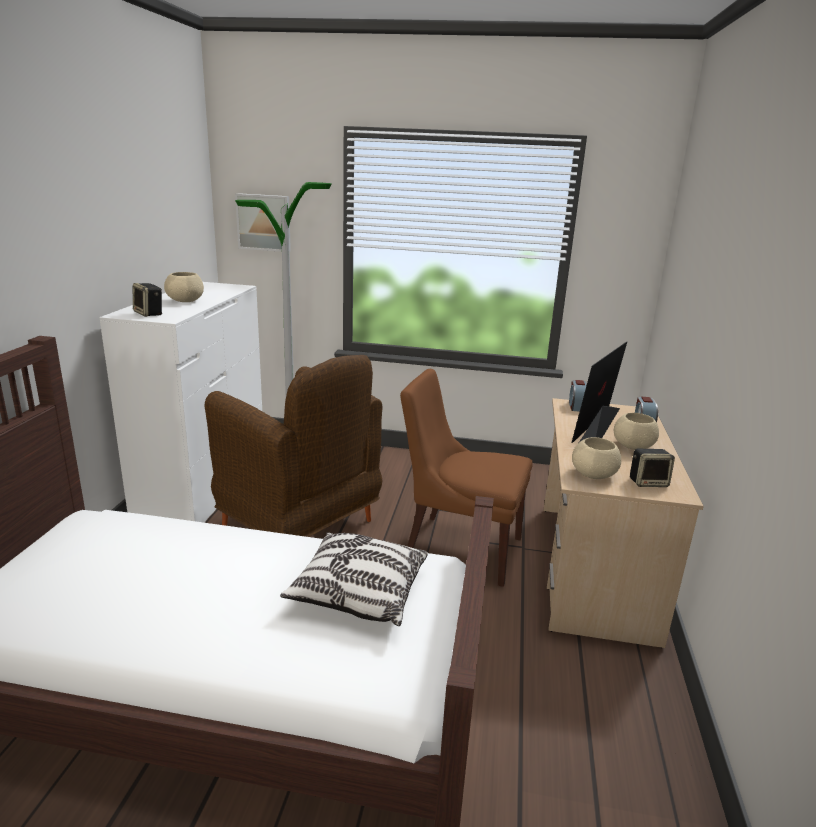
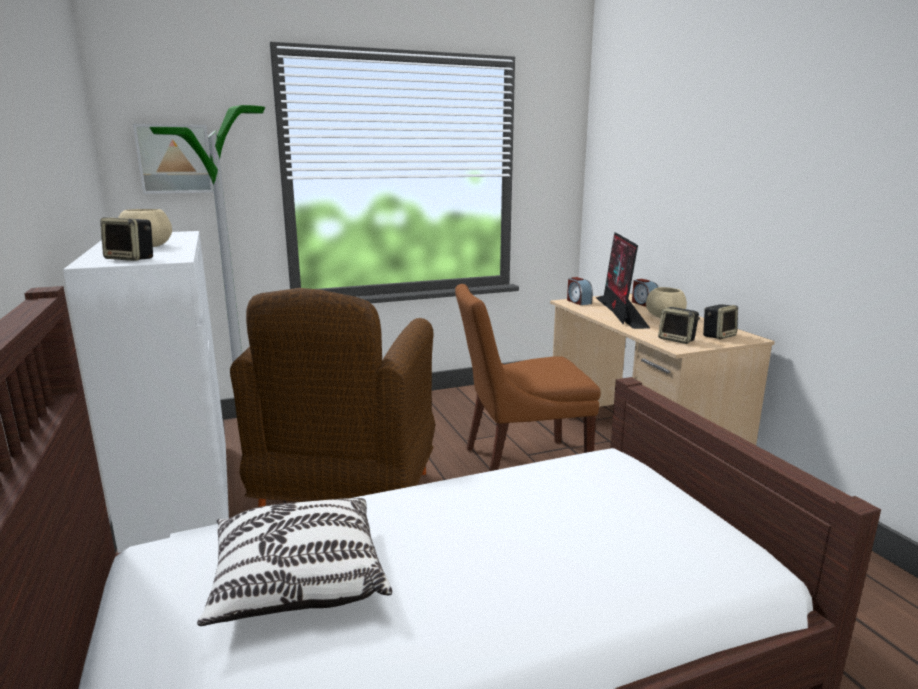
camera: 30 degrees left, 5 degrees down
brown armchair [205,355,382,537] -> brown armchair turned 90 degrees clockwise [230,288,435,507]
pillow [280,532,428,626] -> pillow moved to [197,498,392,626]
beige bowl [572,437,621,479] -> speaker [658,307,700,344]

